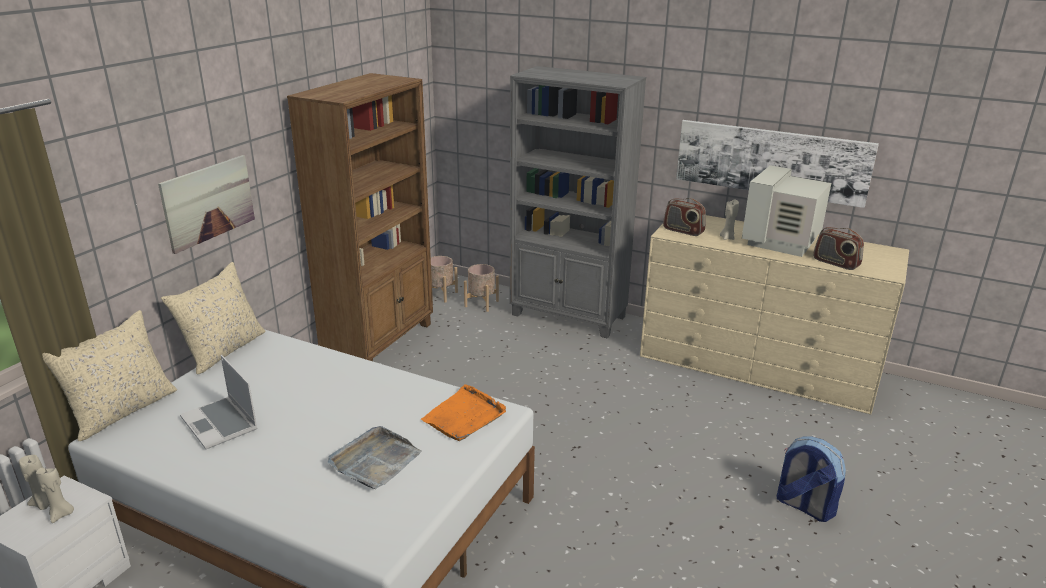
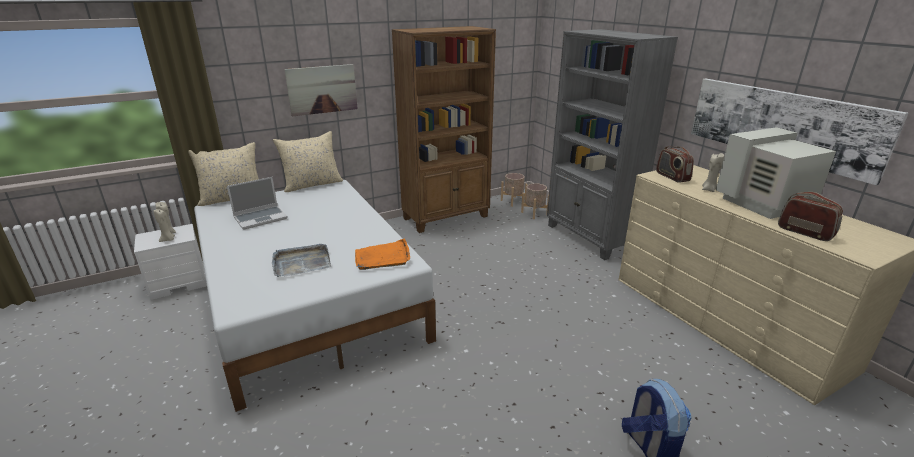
camera: 35 degrees right, 0 degrees up
laptop [180,355,258,449] -> laptop turned 120 degrees counterclockwise [227,177,288,230]
radio [813,227,864,270] -> radio turned 150 degrees clockwise [778,192,843,241]

